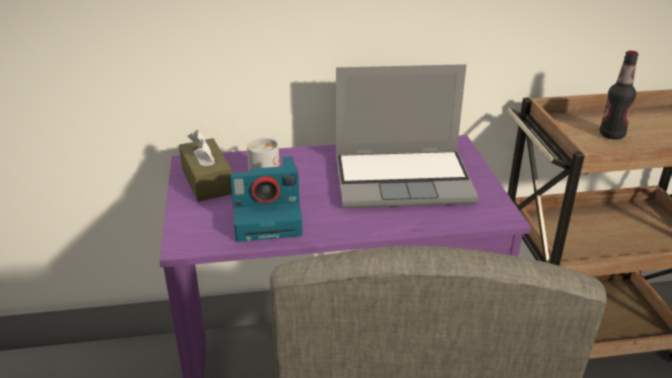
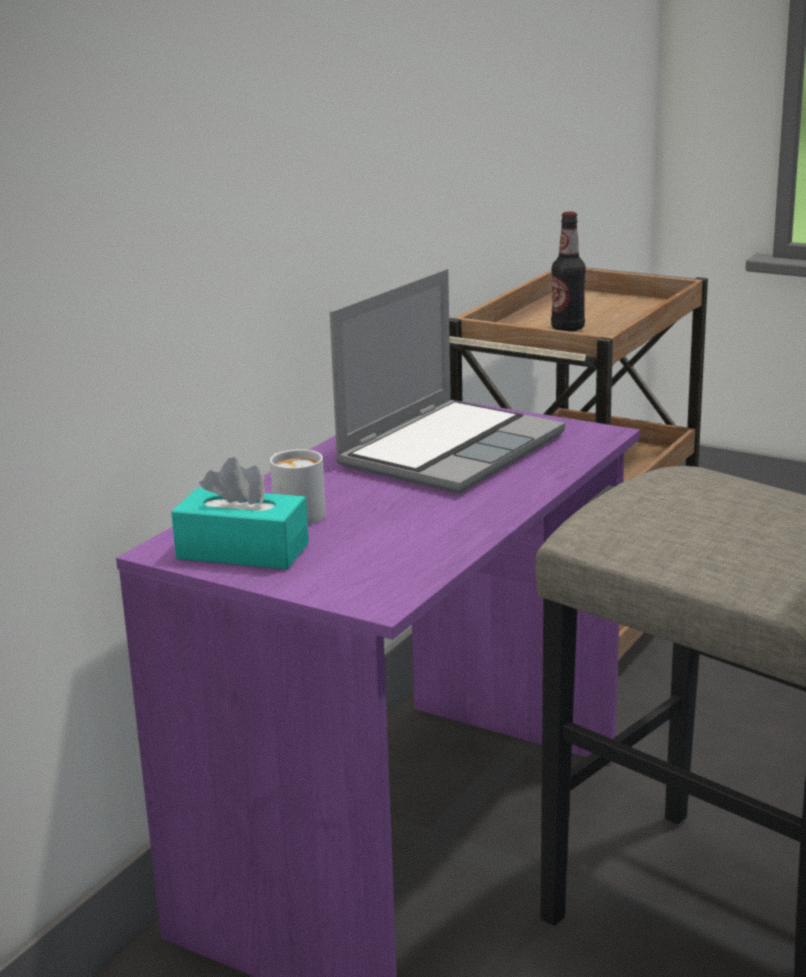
camera: 50 degrees left, 10 degrees down
brown tissue box [179,130,232,202] -> turquoise tissue box [171,457,309,569]
camera [230,157,303,242] -> none

